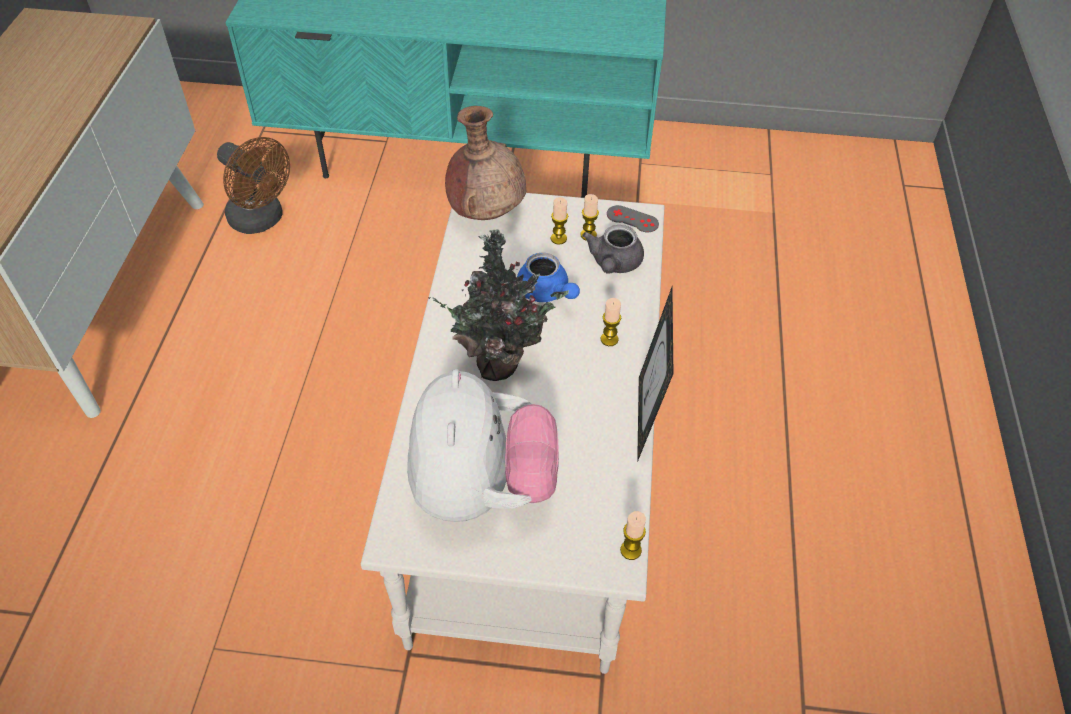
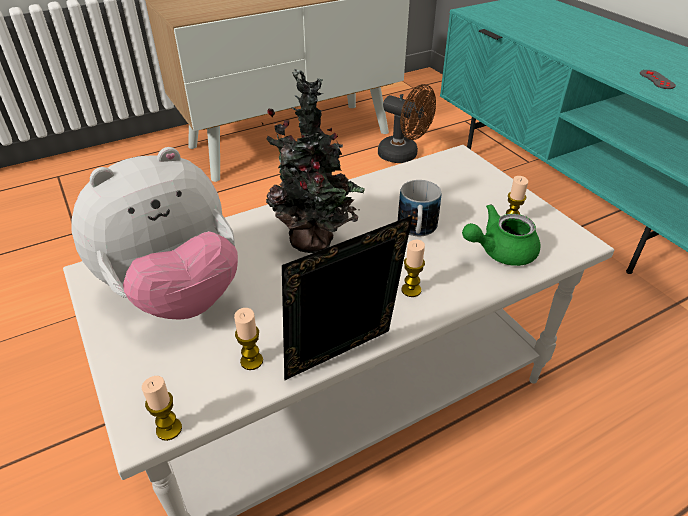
camera: 55 degrees right, 10 degrees down
brown fan [217,137,290,234] -> brown fan turned 60 degrees counterclockwise [378,84,436,163]
brown vase [445,106,526,220] -> none
blue teapot [517,253,580,302] -> mug [398,180,441,236]
candle [551,197,568,244] -> candle moved to [234,308,263,370]
grey teapot [582,225,644,274] -> green teapot [462,204,540,266]
grey game controller [607,205,659,232] -> grey game controller moved to [640,70,676,89]

